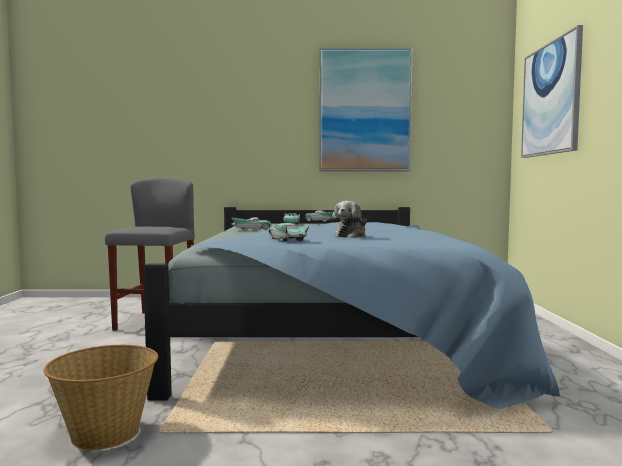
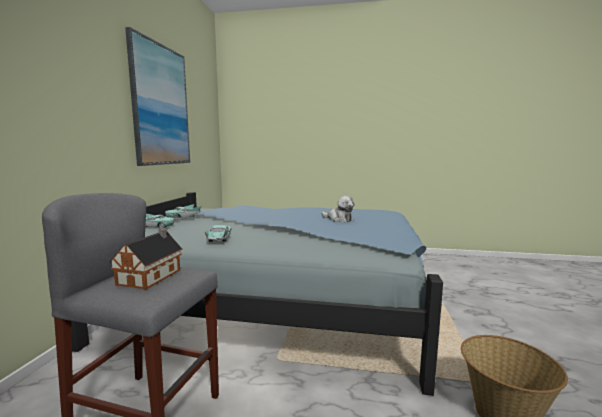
camera: 80 degrees left, 5 degrees up
turquoise toy car [269,223,310,242] -> none
picture [521,25,583,158] -> none
none -> toy house [109,228,183,290]

